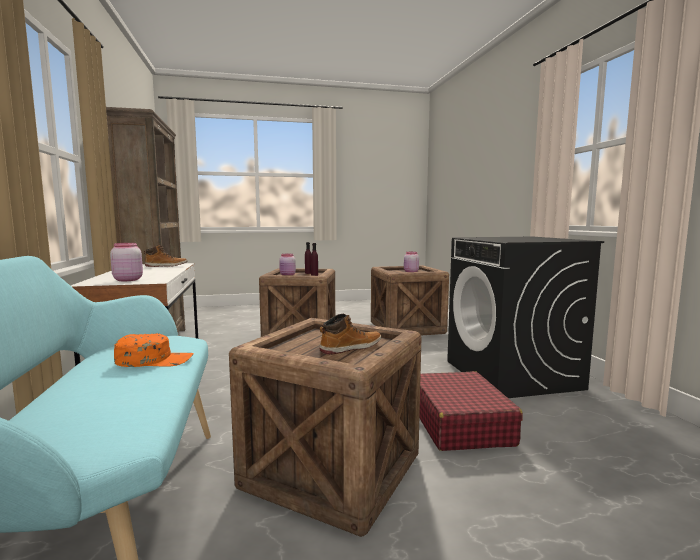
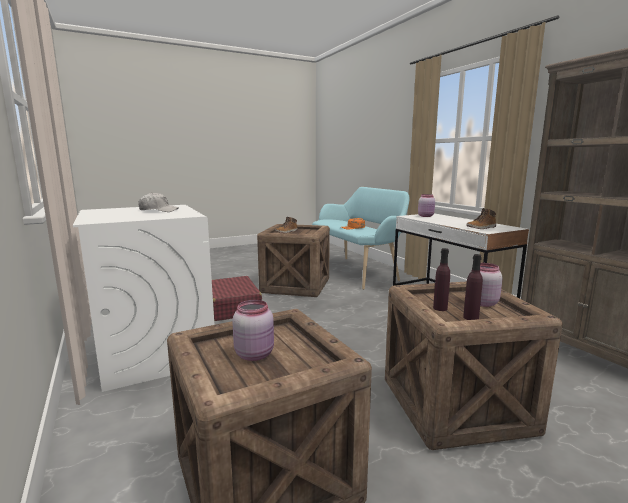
camera: 165 degrees right, 5 degrees up
black washing machine [447,237,604,398] -> white washing machine [73,205,214,392]
none -> white cap [138,192,179,212]

